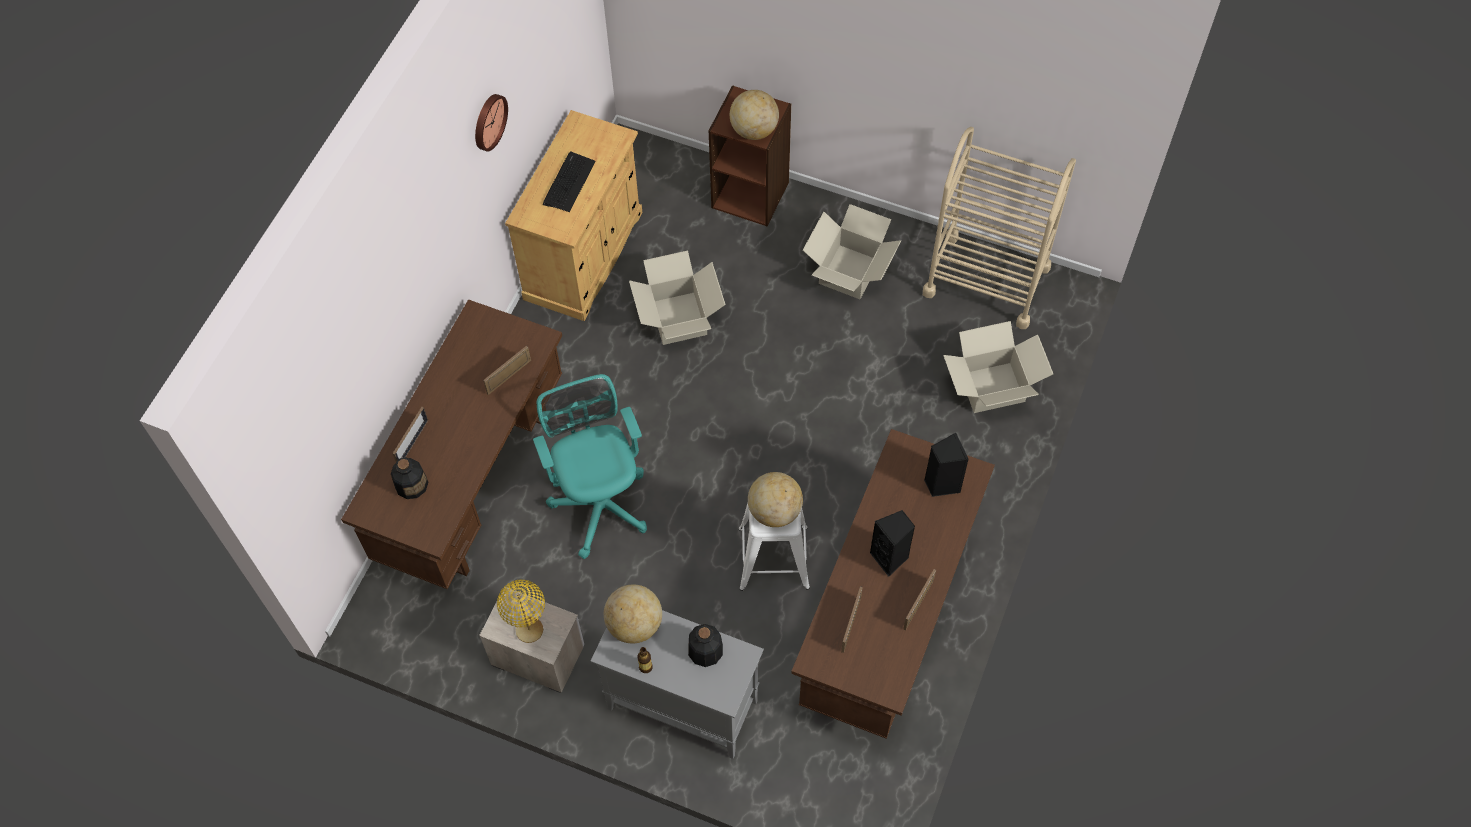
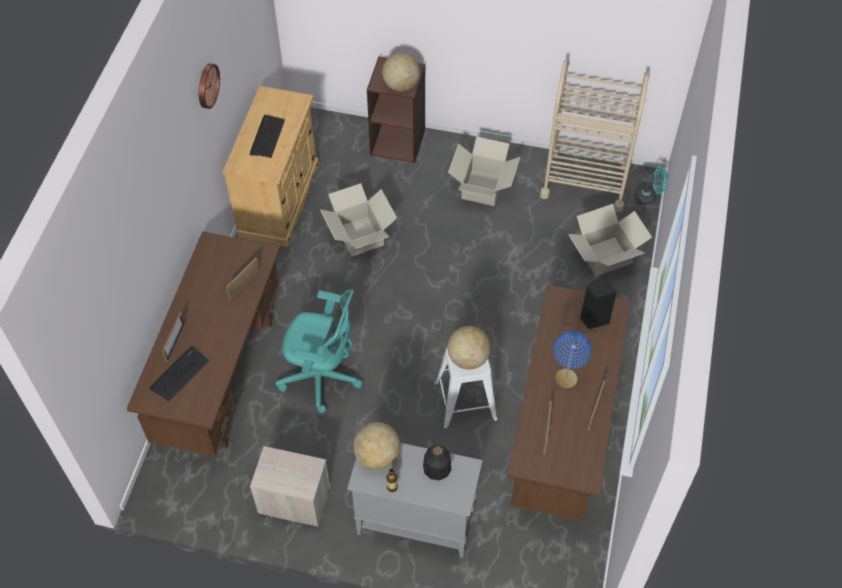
camera: 10 degrees left, 5 degrees down
bottle [391,457,428,499] -> keyboard [149,346,209,402]
yellow table lamp [497,580,545,643] -> none
turquoise office chair [533,374,647,559] -> turquoise office chair turned 135 degrees clockwise [276,289,362,414]
black speaker [870,510,915,577] -> blue table lamp [553,331,591,388]
none -> turquoise fan [634,166,668,205]

